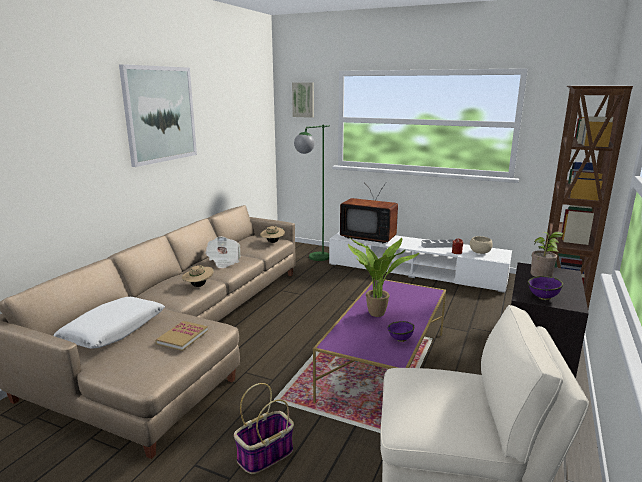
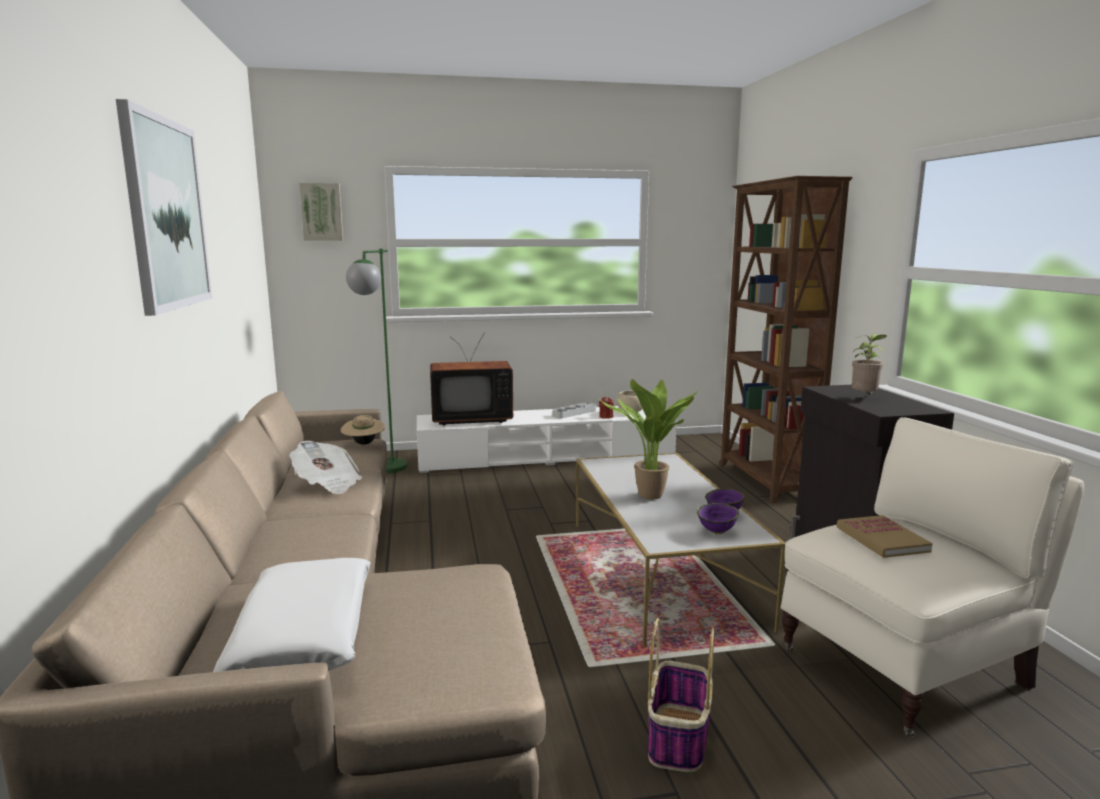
camera: 35 degrees left, 5 degrees down
book [155,321,208,351] -> book moved to [837,515,933,558]
beige hat [182,264,214,287] -> none
purple coffee table [313,279,446,403] -> white coffee table [576,453,785,647]
purple bowl [528,276,563,300] -> purple bowl moved to [697,503,739,534]

